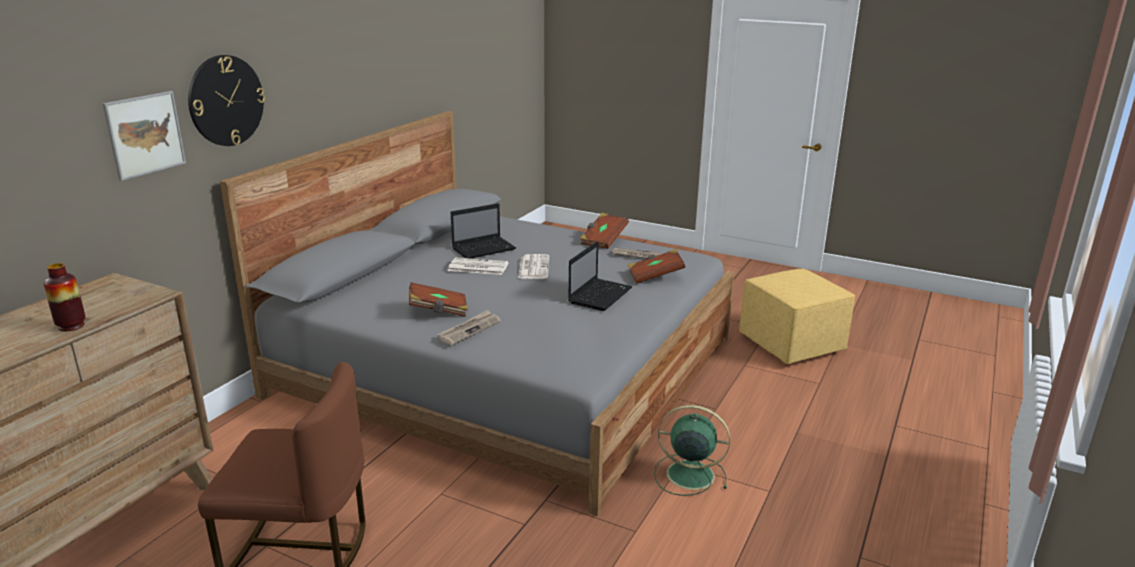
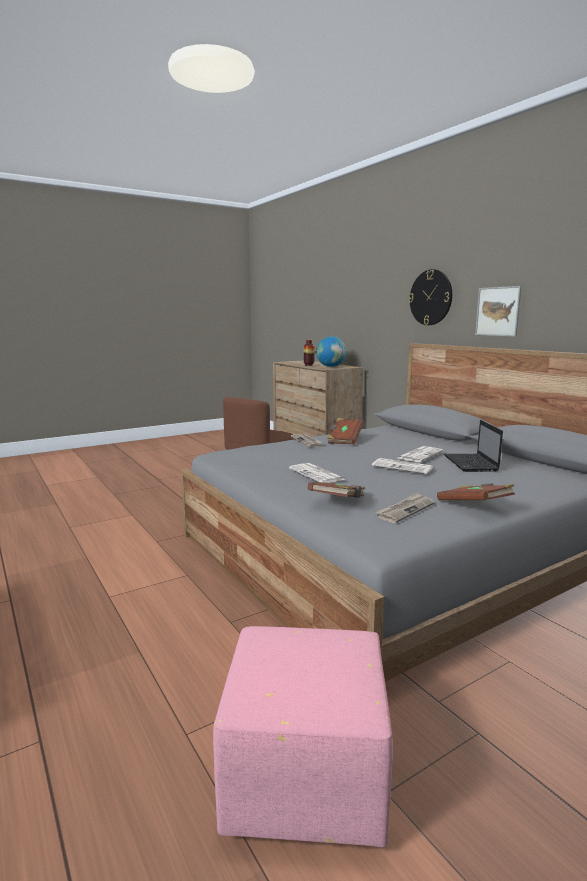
camera: 120 degrees right, 10 degrees down
picture [103,91,186,181] -> picture moved to [475,286,522,337]
laptop [568,241,633,311] -> newspaper [289,463,345,483]
green fan [654,405,730,496] -> none
yellow ottoman [739,269,855,364] -> pink ottoman [213,626,393,847]
none -> globe [316,336,346,367]

